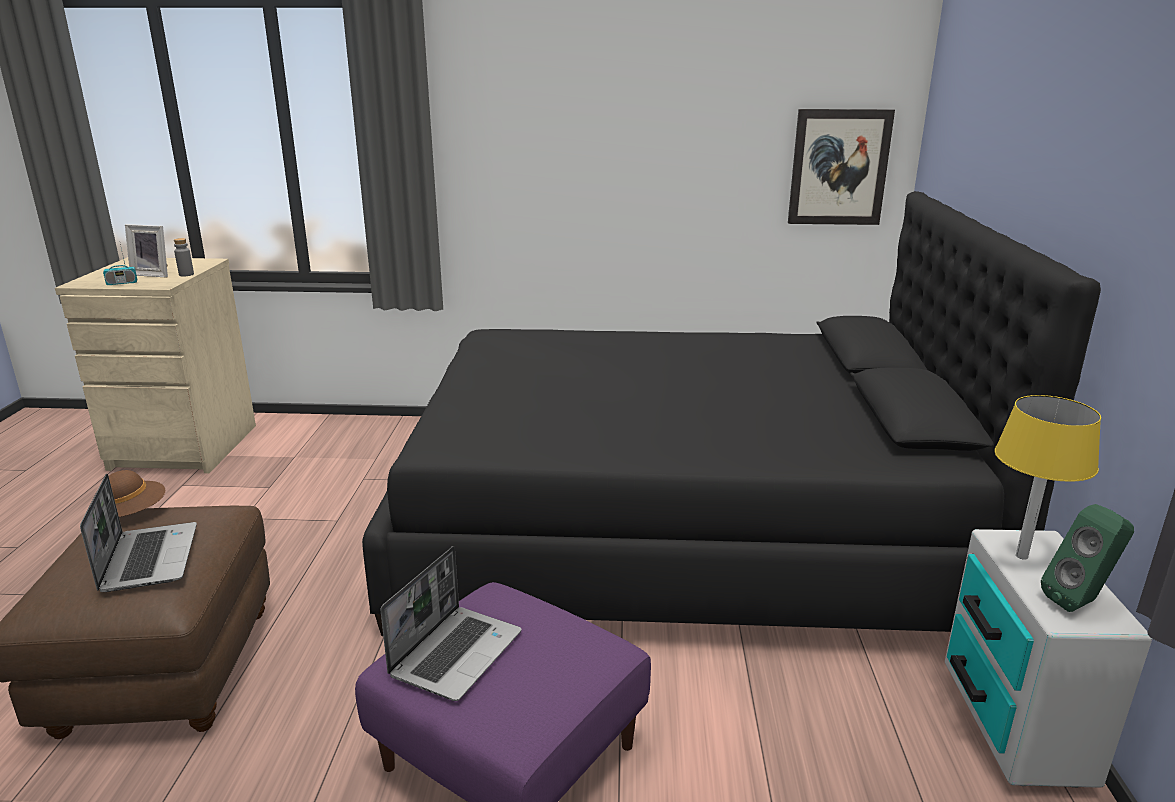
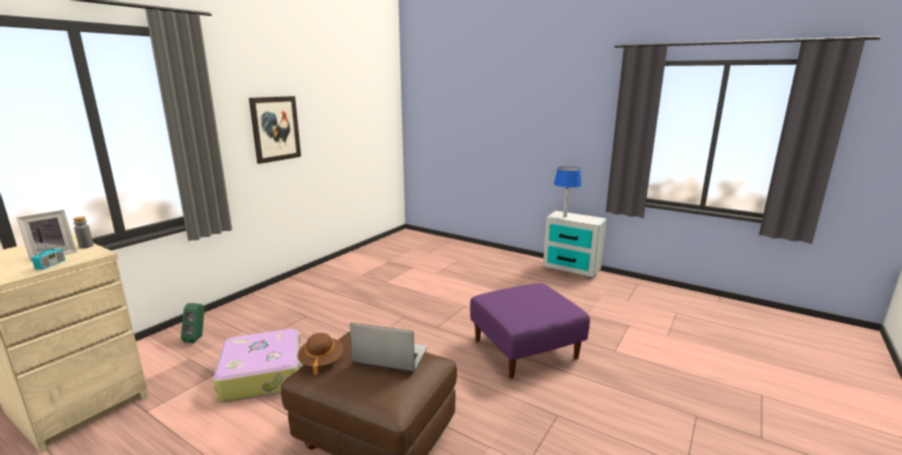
camera: 60 degrees left, 5 degrees down
black bed [362,191,1101,636] -> none
laptop [380,546,522,701] -> none
picture [788,109,895,225] -> picture moved to [249,96,301,164]
yellow table lamp [994,395,1101,560] -> blue table lamp [554,167,582,217]
green speaker [1041,504,1134,612] -> green speaker moved to [181,303,205,343]
none -> suitcase [213,329,304,403]

